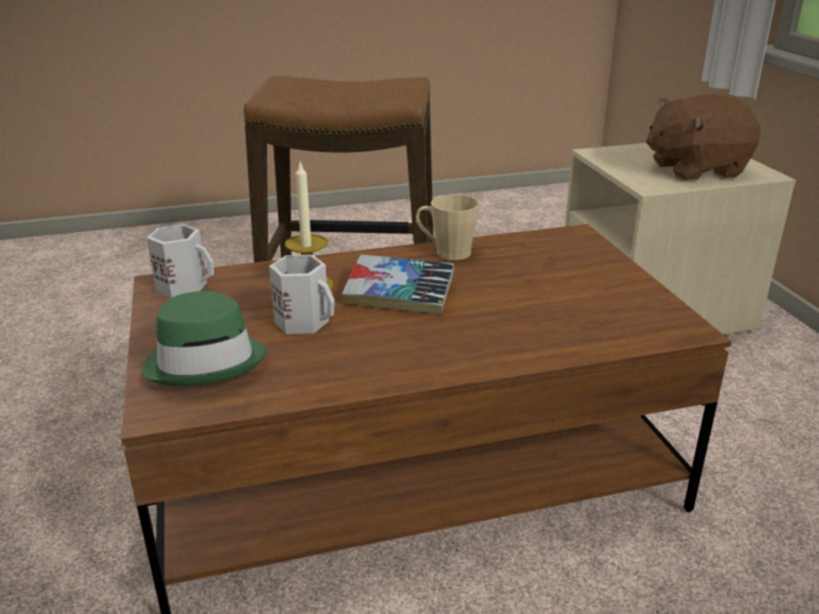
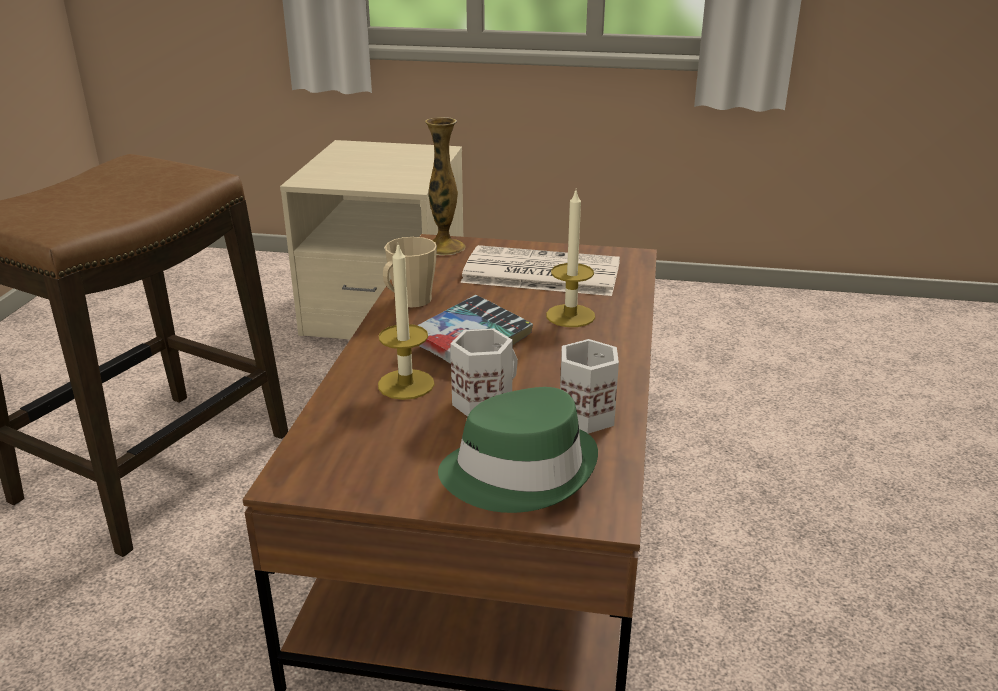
camera: 65 degrees left, 0 degrees up
white mug [147,224,214,298] -> white mug moved to [560,339,619,434]
brown plush toy [646,94,760,180] -> none
none -> vase [425,117,465,255]
none -> newspaper [460,245,620,296]
none -> candle [546,191,595,327]

